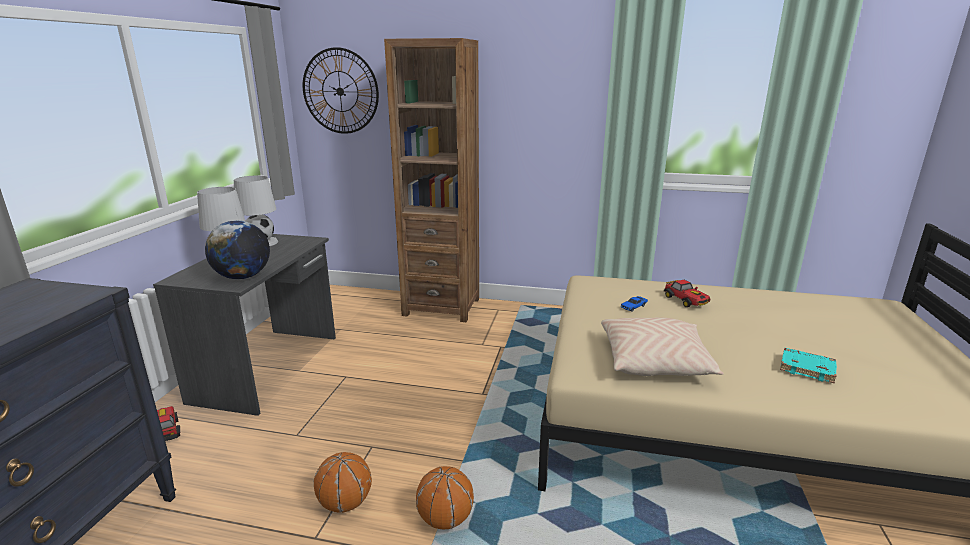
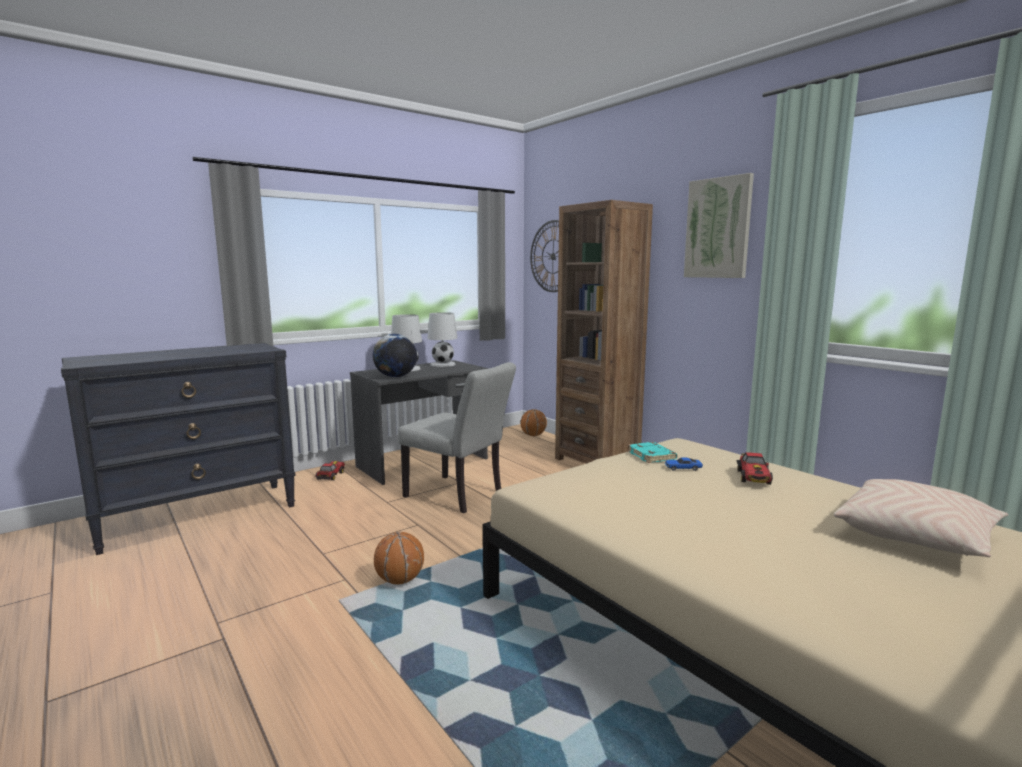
camera: 40 degrees right, 10 degrees down
basketball [314,452,372,513] -> basketball moved to [521,409,547,436]
beige pillow [601,318,724,376] -> beige pillow moved to [834,479,1008,557]
turquoise book [780,348,837,383] -> turquoise book moved to [627,442,677,463]
none -> grey chair [398,362,516,513]
none -> picture [684,173,754,278]

